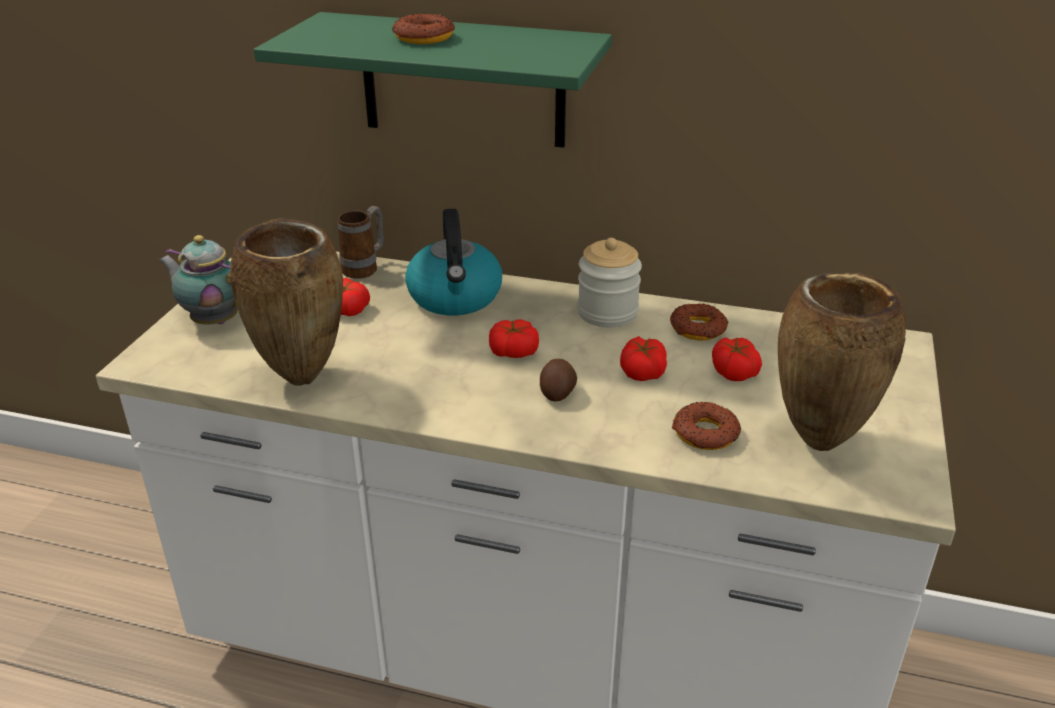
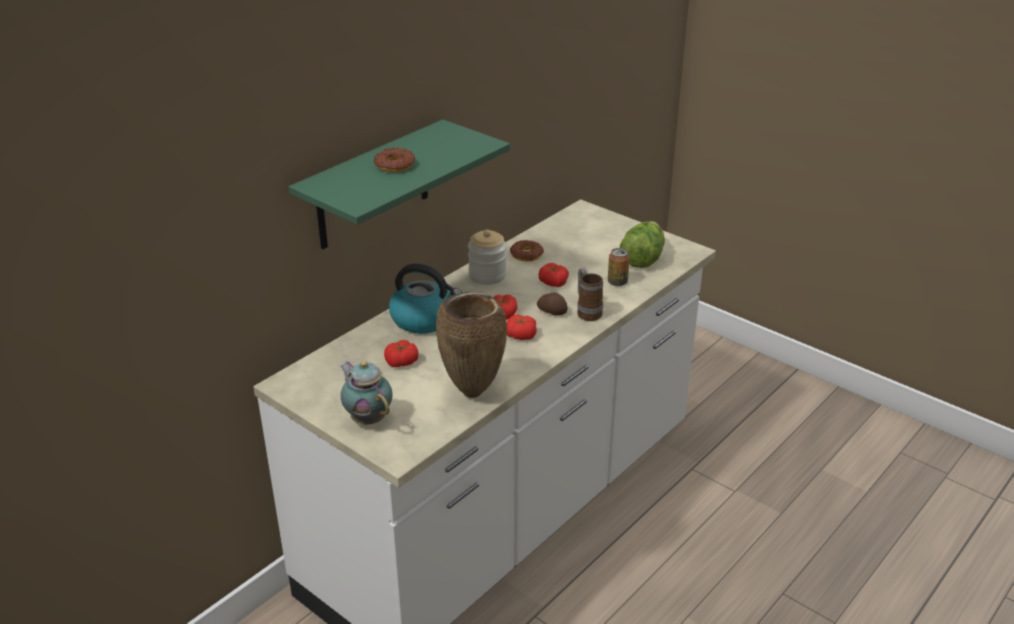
camera: 65 degrees left, 0 degrees up
teapot [158,235,238,324] -> teapot turned 90 degrees clockwise [340,361,393,424]
mug [337,206,384,279] -> mug moved to [577,268,603,321]
donut [672,402,741,450] -> can [608,248,630,286]
tomato [712,337,762,381] -> tomato moved to [507,314,537,340]
brown vase [778,273,906,451] -> lettuce [620,222,665,268]

